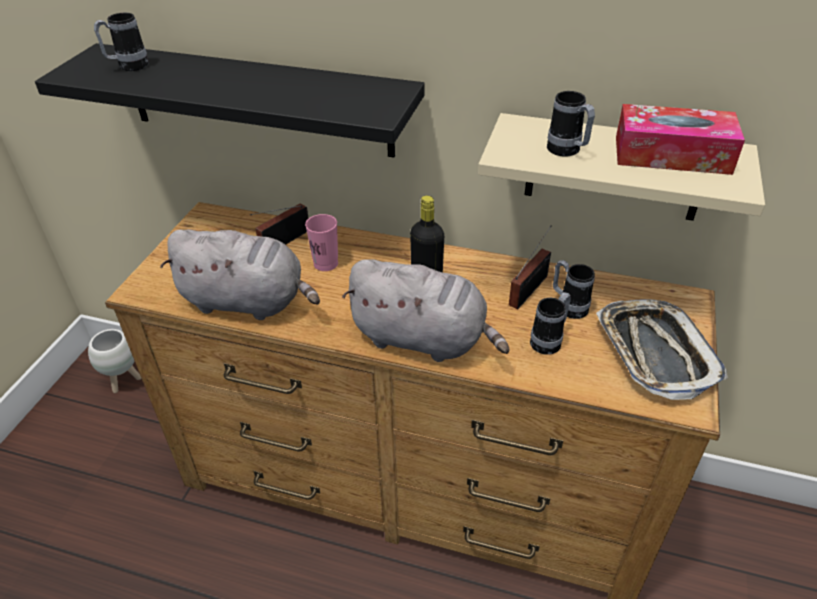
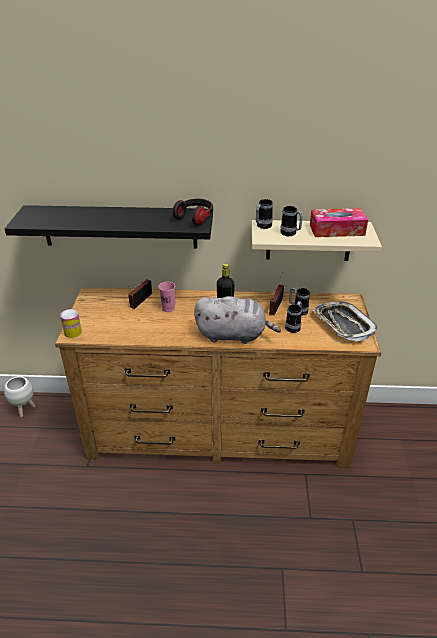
camera: 15 degrees left, 5 degrees down
mug [94,13,149,71] -> mug moved to [256,199,273,229]
grey plush toy [160,230,320,320] -> none
none -> can [60,309,82,338]
none -> headphones [172,199,213,226]

